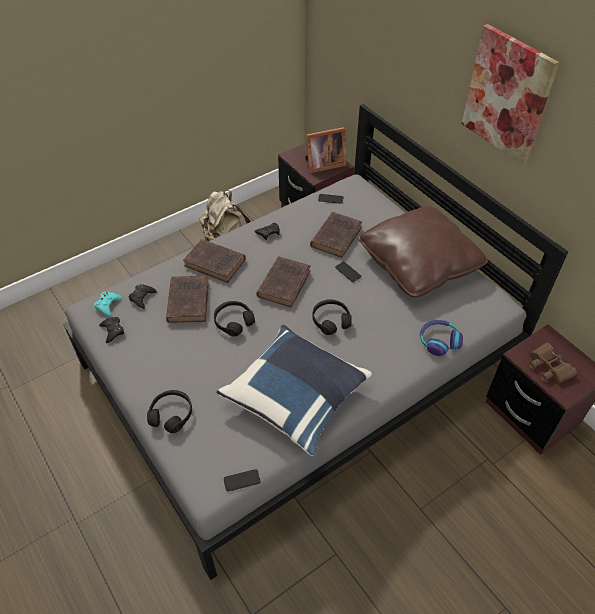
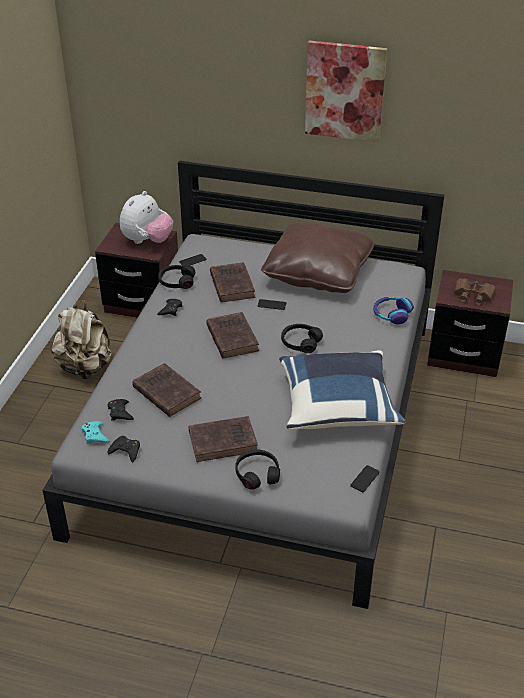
camera: 40 degrees left, 10 degrees down
brown book [183,239,246,283] -> brown book moved to [189,416,258,462]
black headphones [214,301,255,336] -> black headphones moved to [158,265,195,289]
picture frame [305,127,347,173] -> plush toy [120,191,173,244]

